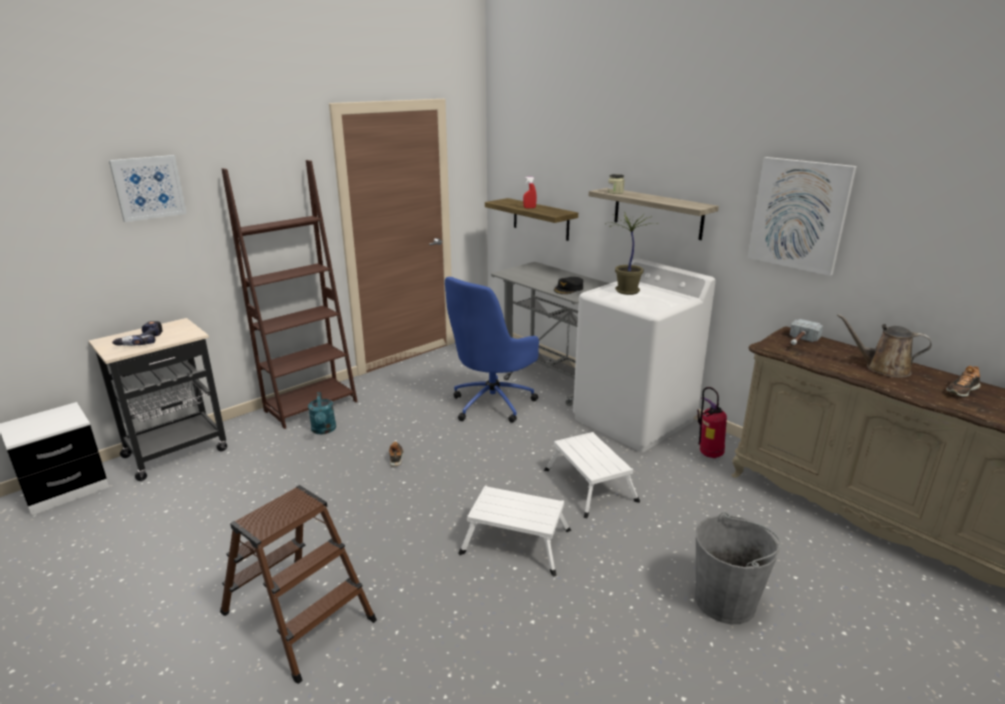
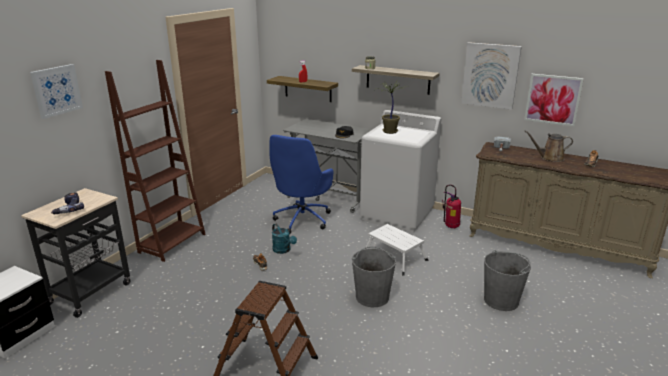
camera: 20 degrees left, 0 degrees up
turquoise watering can [308,392,336,434] -> turquoise watering can moved to [272,224,297,254]
white step ladder [458,486,571,577] -> grey bucket [352,246,396,307]
none -> picture [524,74,584,126]

